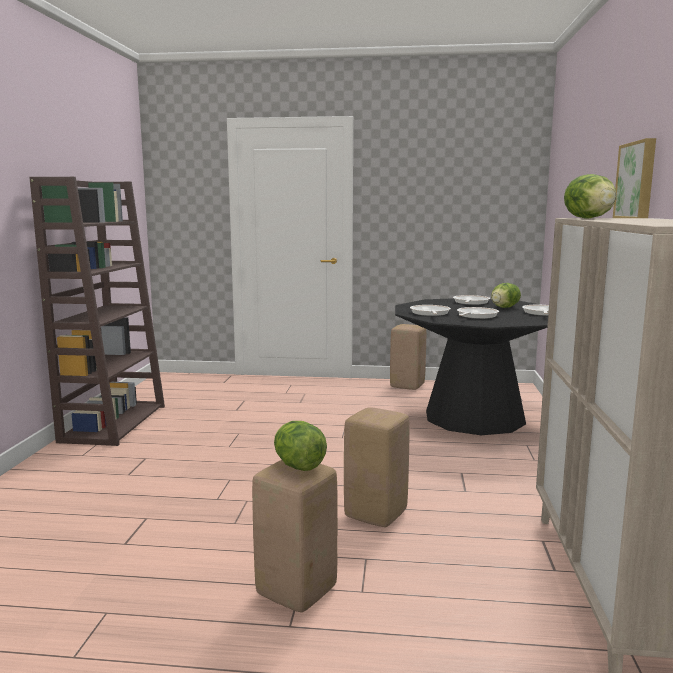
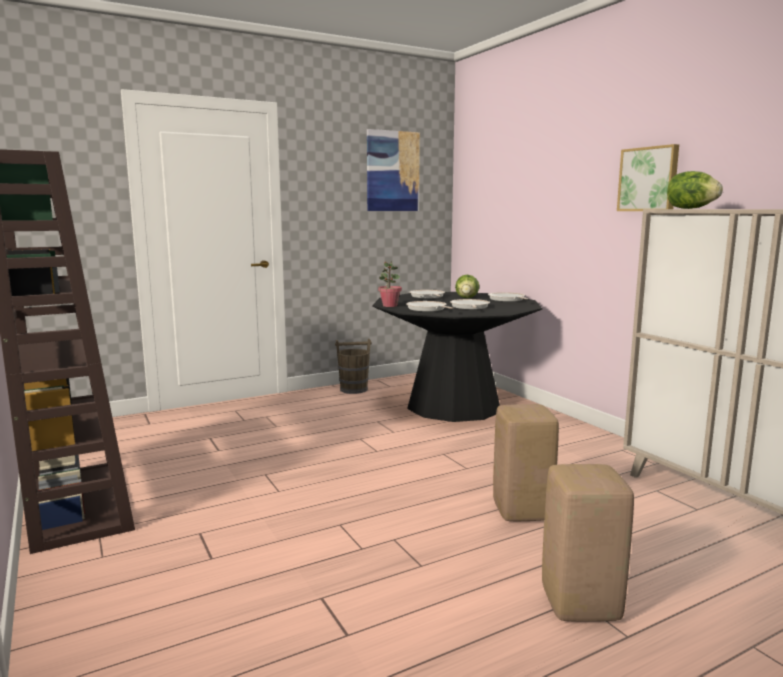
camera: 35 degrees left, 0 degrees up
lettuce [274,421,327,471] -> none
beige stool [390,324,426,390] -> brown bucket [335,339,372,394]
none -> picture [367,129,420,211]
none -> potted plant [378,261,402,307]

